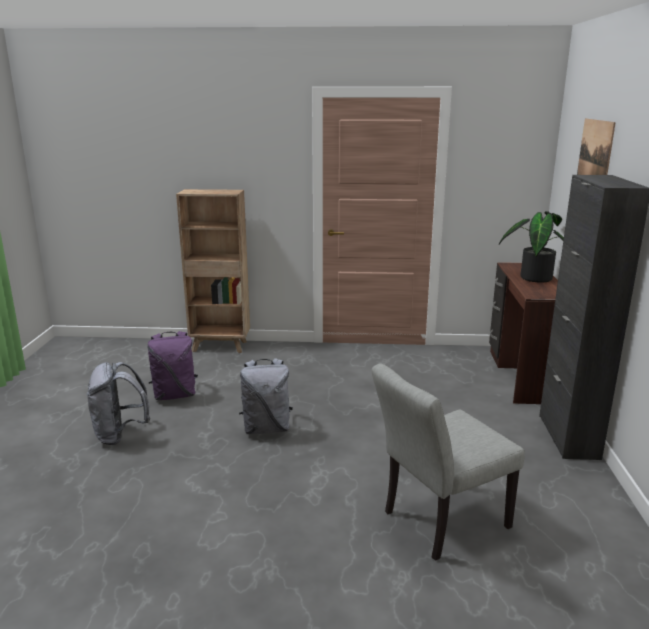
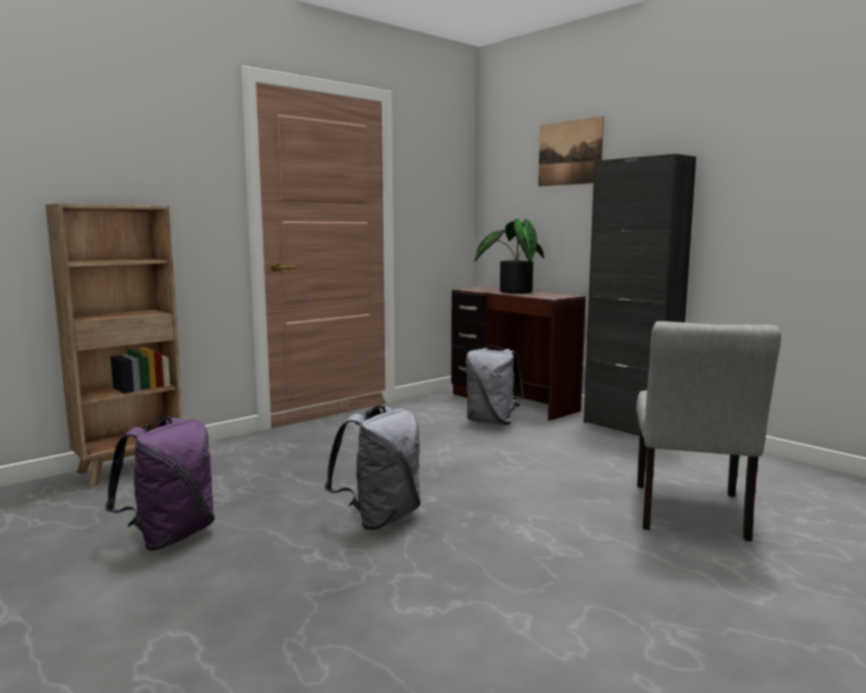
camera: 45 degrees left, 10 degrees down
grey backpack [86,362,150,445] -> grey backpack moved to [466,345,524,425]

